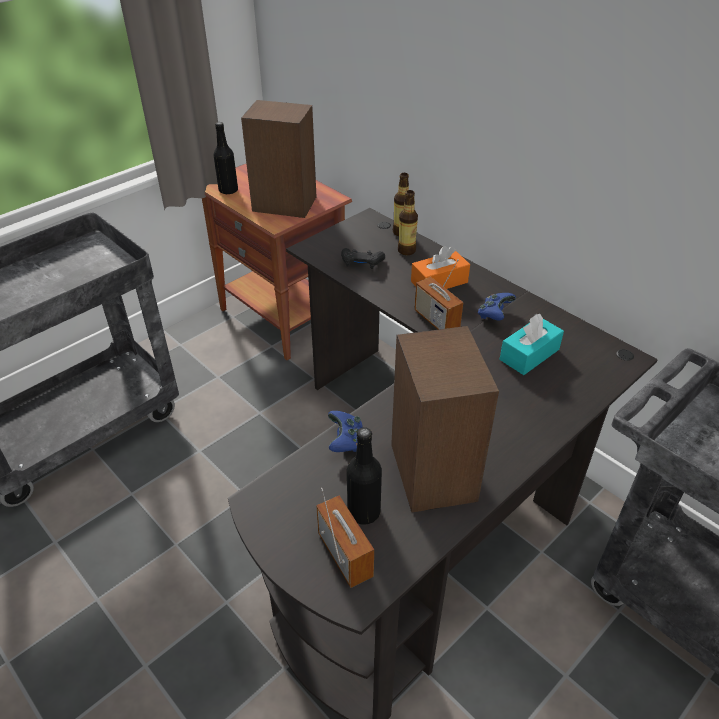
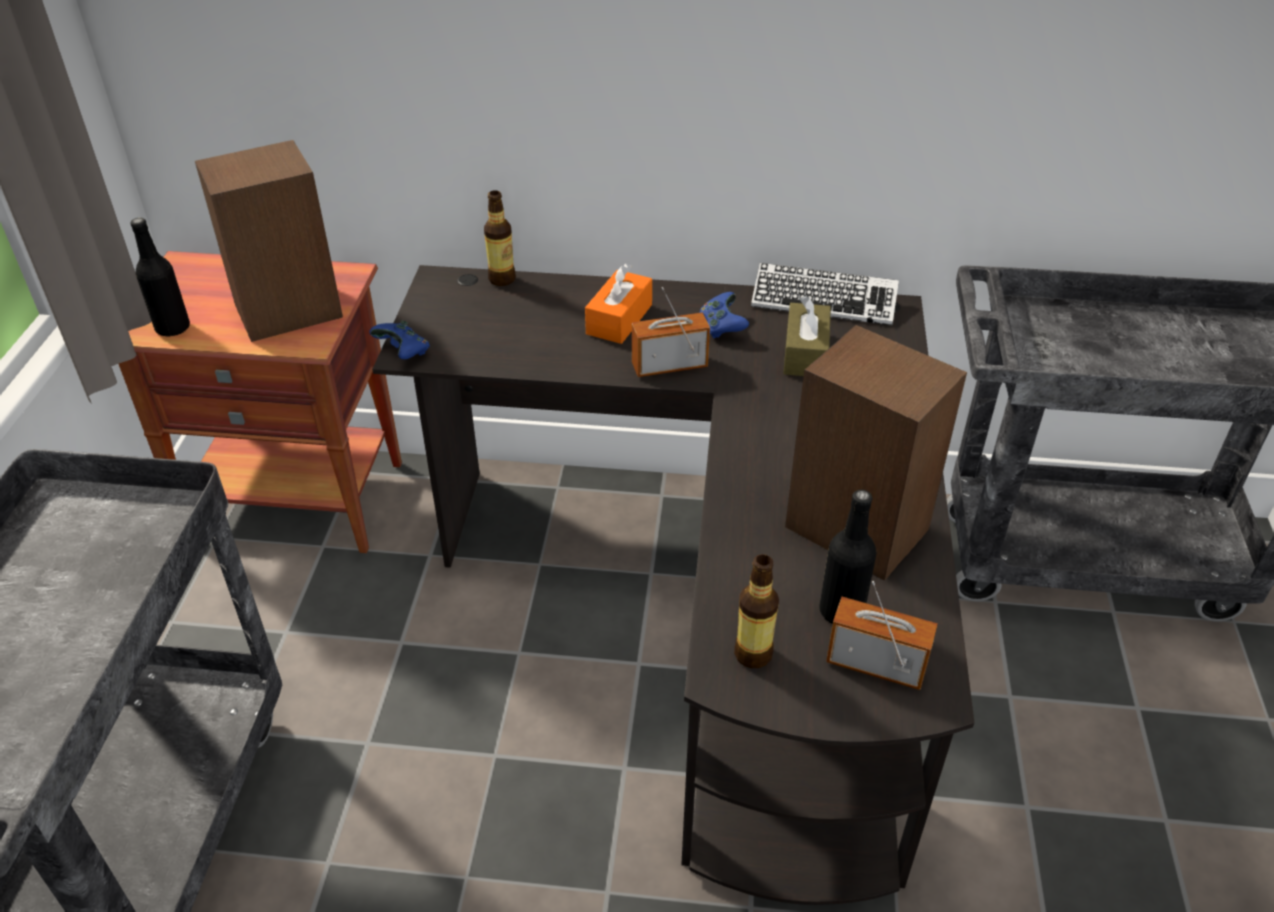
camera: 40 degrees left, 0 degrees up
blue game controller [328,411,363,452] -> blue game controller moved to [369,321,430,359]
black game controller [341,248,385,269] -> none
bottle [398,190,418,255] -> bottle moved to [734,554,779,668]
radio [414,259,463,330] -> radio turned 150 degrees clockwise [632,287,710,377]
turquoise tissue box [500,314,564,375] -> brown tissue box [783,296,831,376]
none -> keyboard [751,263,899,325]

